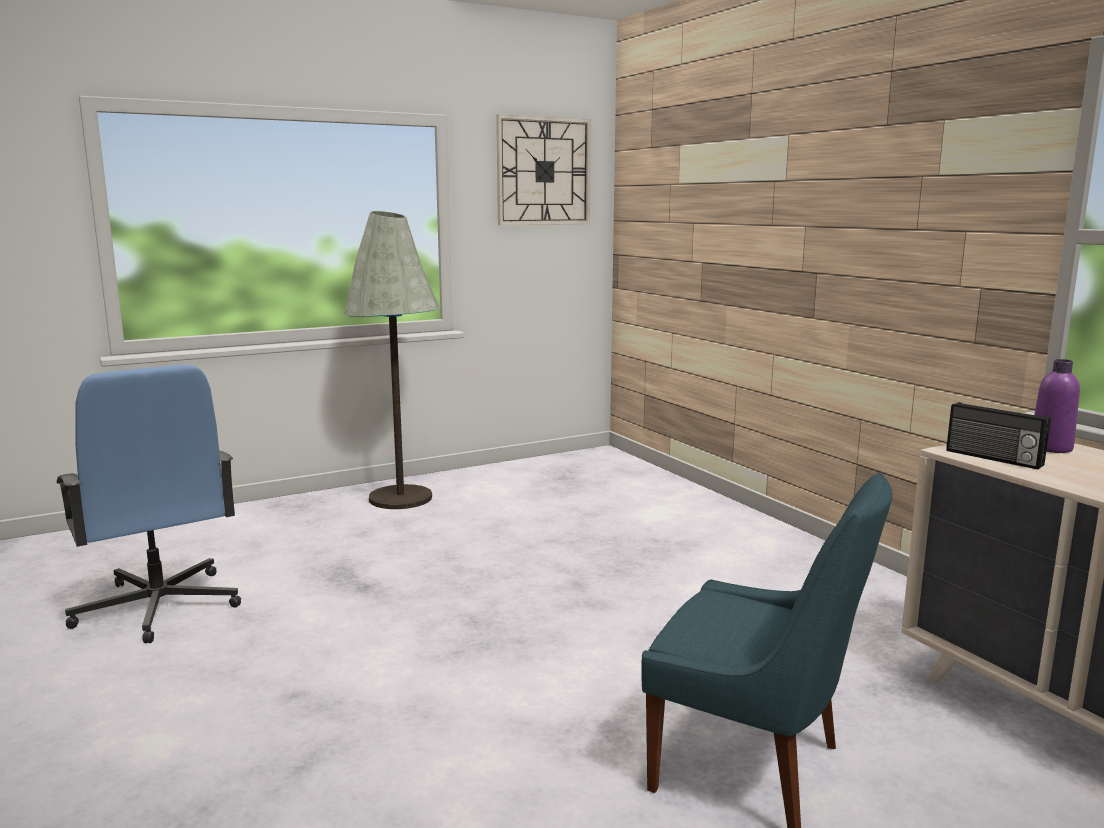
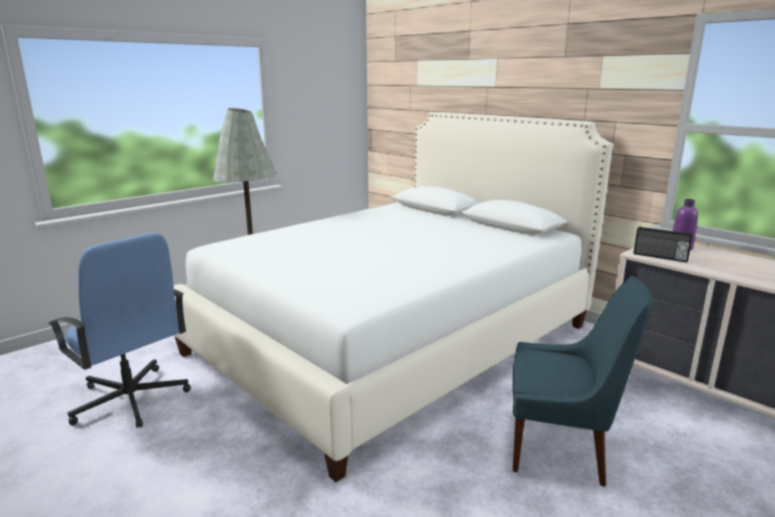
camera: 15 degrees left, 5 degrees up
wall clock [496,114,591,225] -> none
none -> white bed [174,112,613,482]

